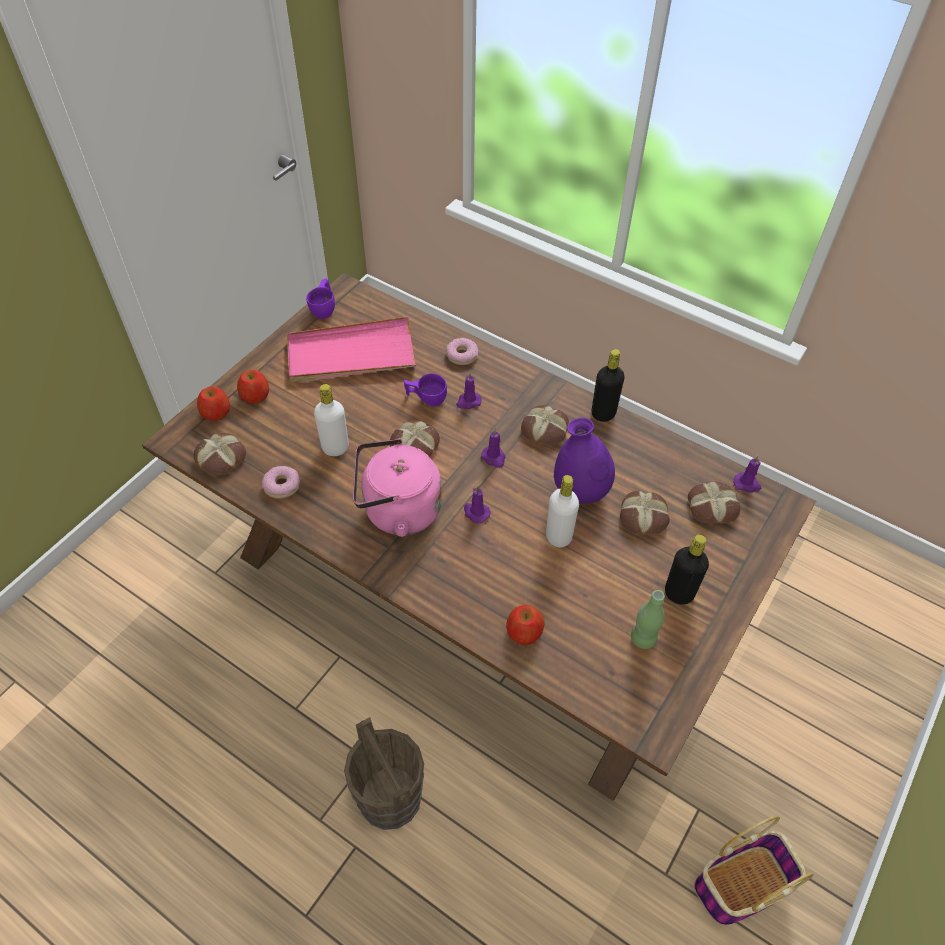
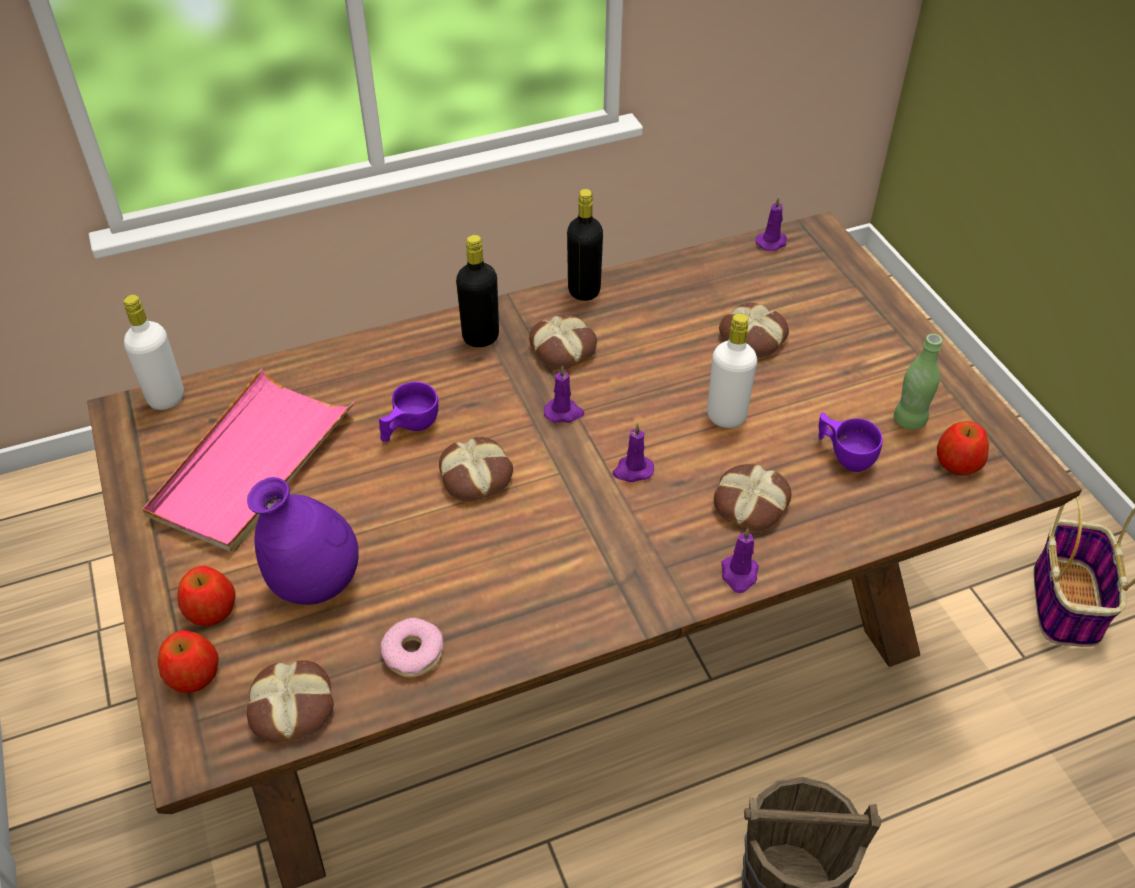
camera: 55 degrees left, 5 degrees down
purple cup [306,279,335,319] -> purple cup moved to [818,412,883,472]
white bottle [314,384,349,456] -> white bottle moved to [124,295,184,410]
pink kettle [353,439,442,537] -> none
donut [446,338,479,365] -> none
purple candle [456,372,482,409] -> purple candle moved to [722,528,759,593]
apple [506,605,544,645] -> apple moved to [937,421,989,476]
purple vase [554,418,615,503] -> purple vase moved to [247,477,359,605]
black bottle [665,535,709,604] -> black bottle moved to [456,235,499,347]
bread [688,481,740,524] -> bread moved to [714,464,791,532]

